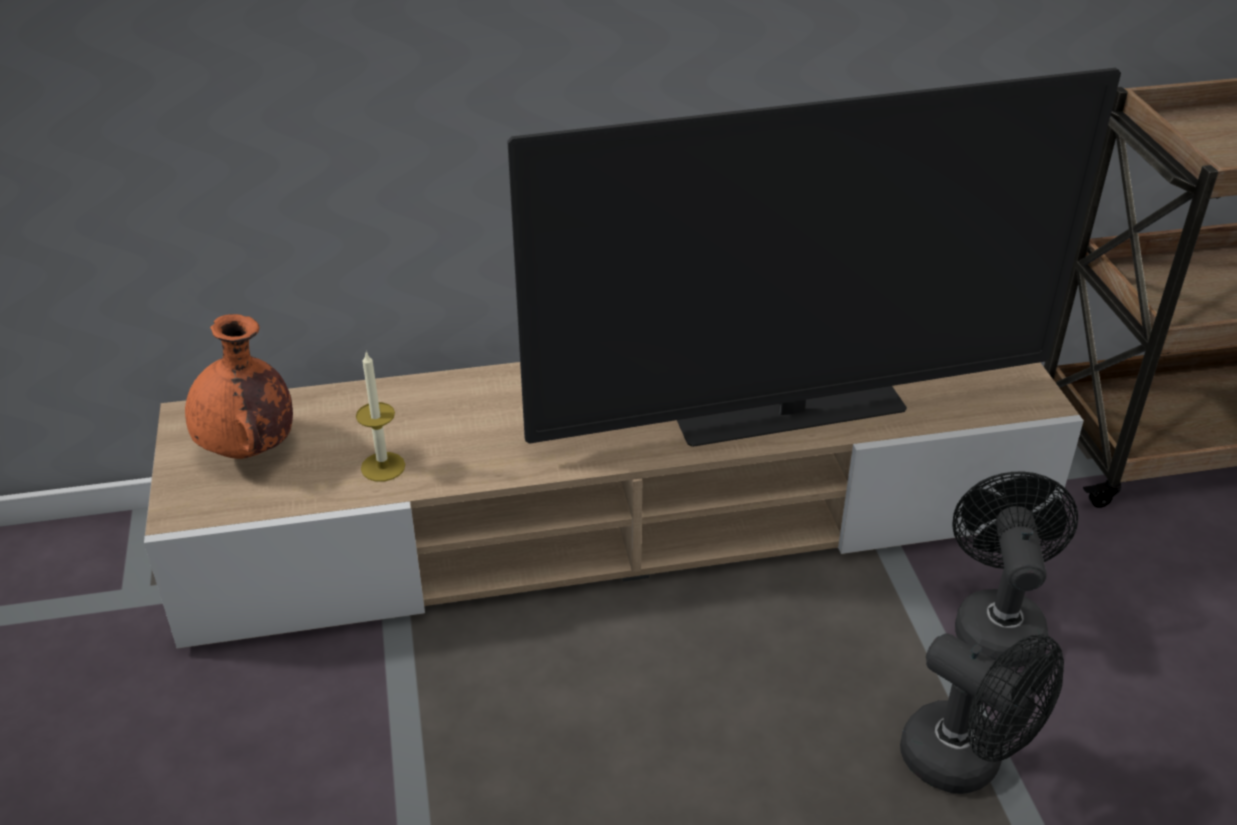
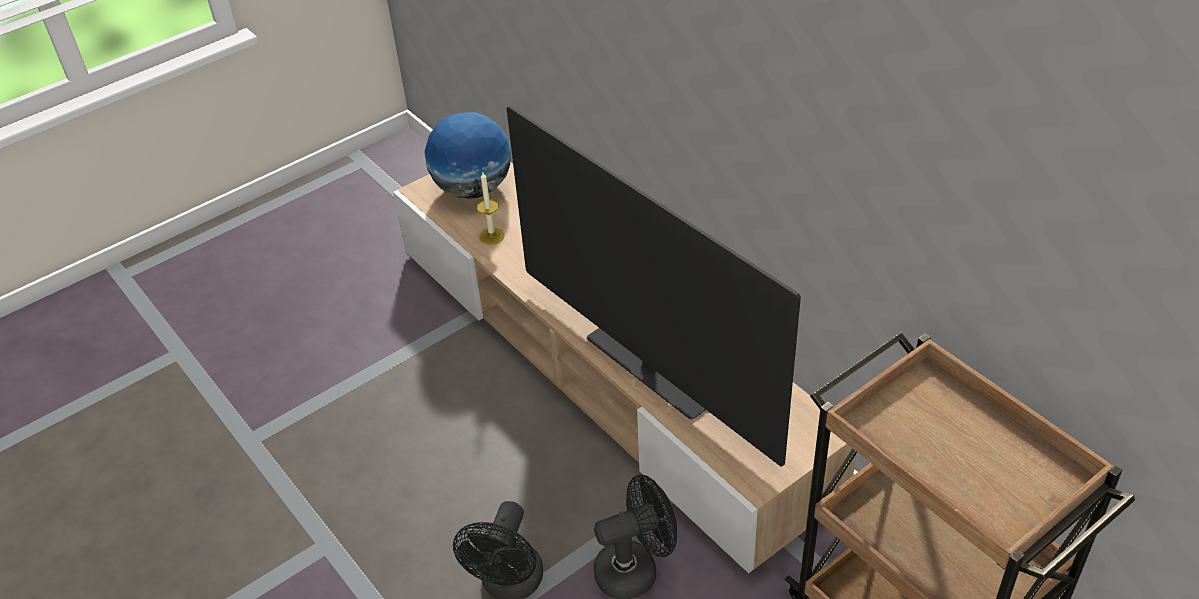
camera: 65 degrees right, 5 degrees up
orange vase [185,314,293,459] -> globe [424,112,511,199]

